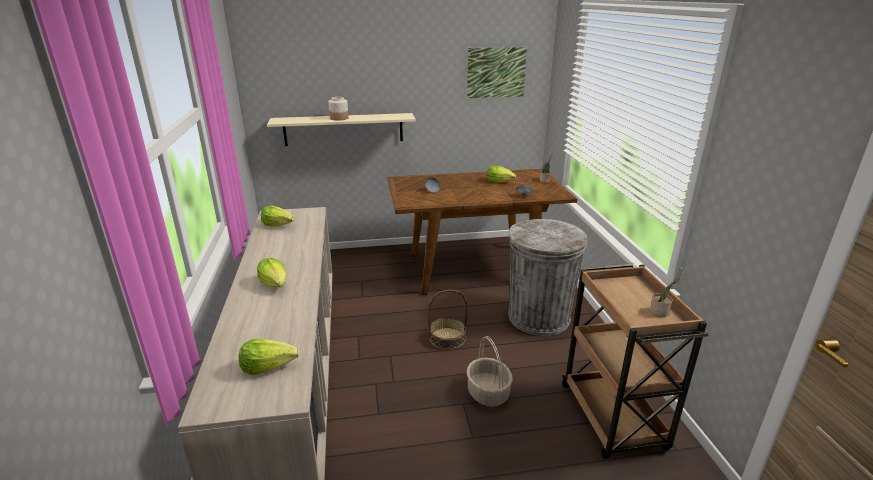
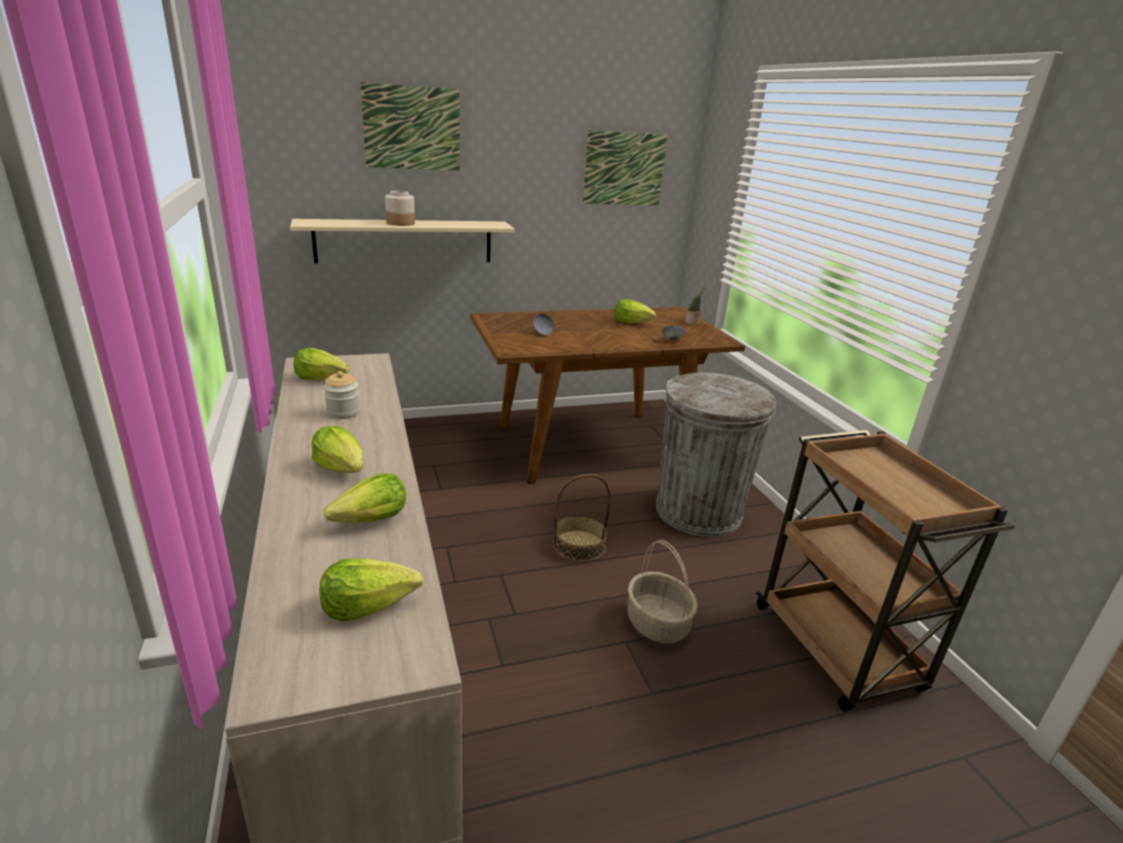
camera: 10 degrees left, 0 degrees up
potted plant [650,267,683,317] -> none
none -> jar [323,371,360,419]
none -> lettuce [323,473,406,523]
none -> picture [360,82,460,171]

